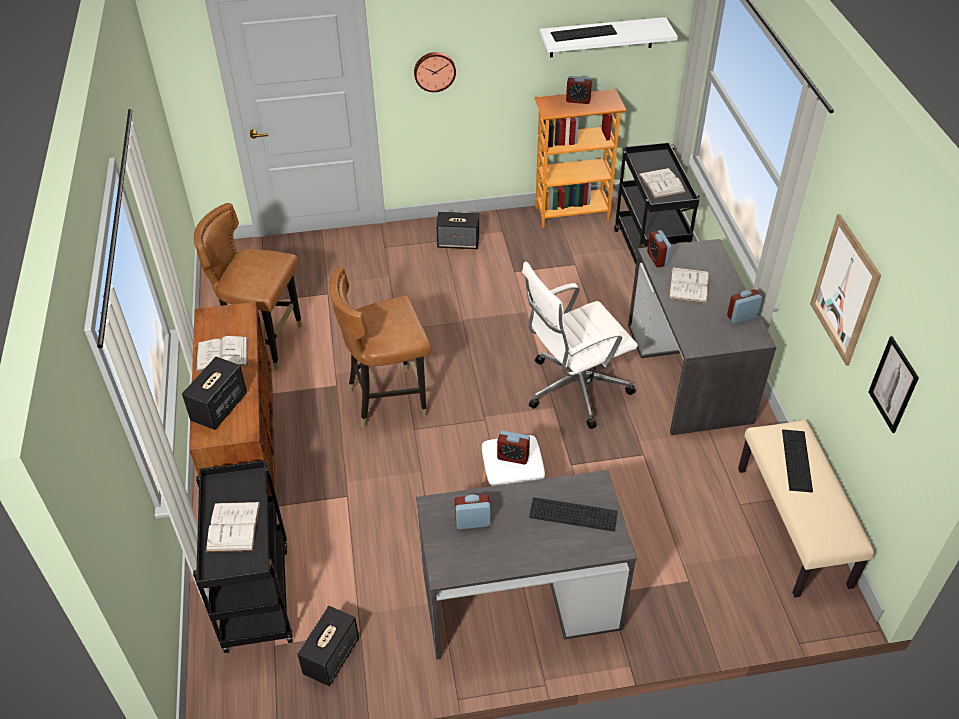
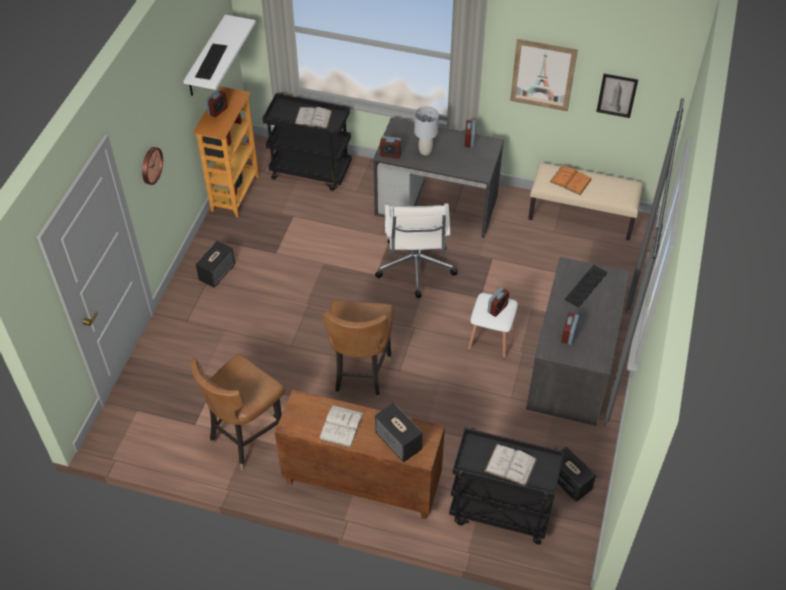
camera: 65 degrees left, 5 degrees up
white book [669,267,709,304] -> grey table lamp [414,106,439,155]
keyboard [782,429,813,492] -> orange book [550,166,592,195]

